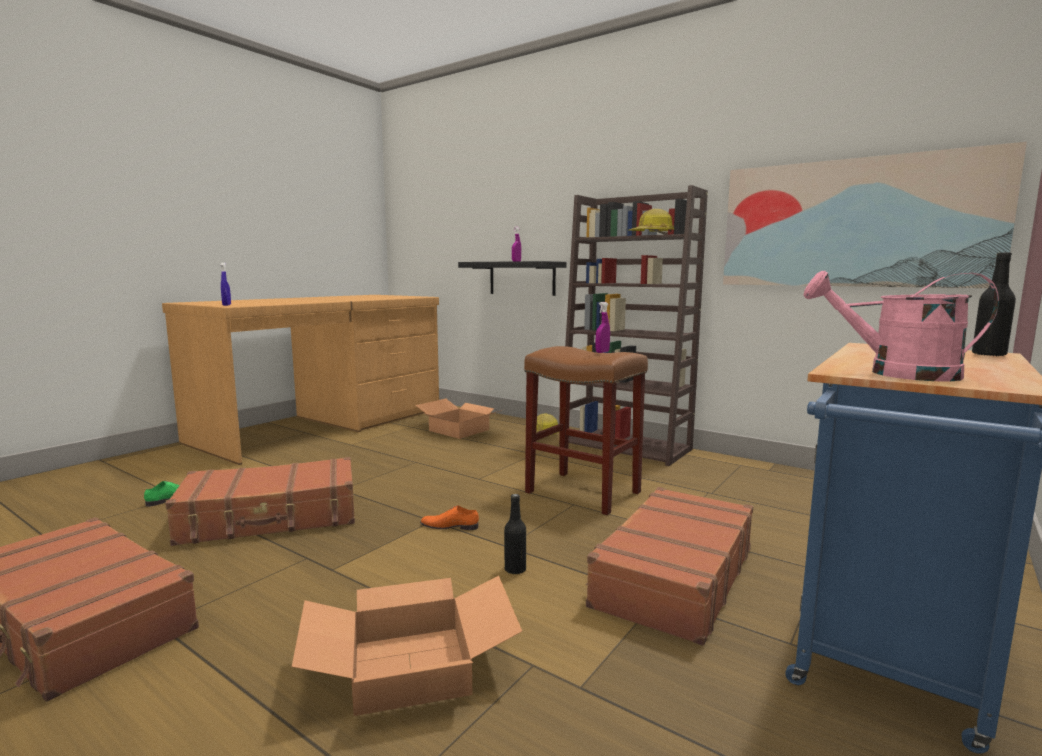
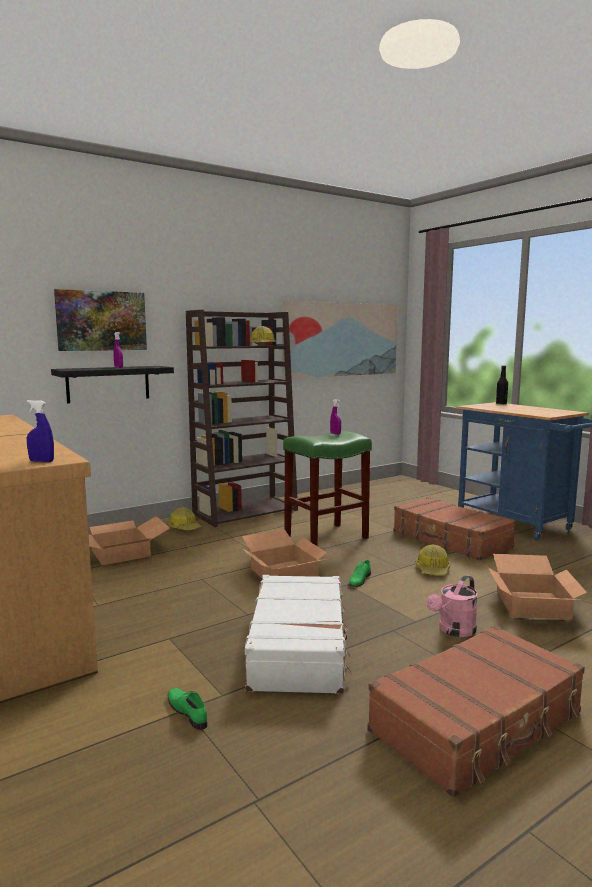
camera: 70 degrees left, 0 degrees up
brown suitcase [165,457,355,546] -> white suitcase [245,575,352,694]
orange shoe [420,505,479,530] -> green shoe [349,560,371,587]
black bottle [504,494,526,574] -> hard hat [416,545,450,575]
brown stool [524,346,648,515] -> green stool [283,431,372,546]
pink watering can [804,271,999,382] -> pink watering can moved to [426,575,478,637]
none -> picture [54,289,147,351]
none -> cardboard box [242,529,327,578]

